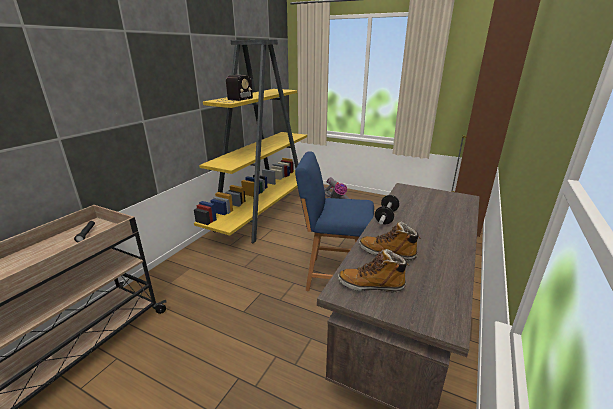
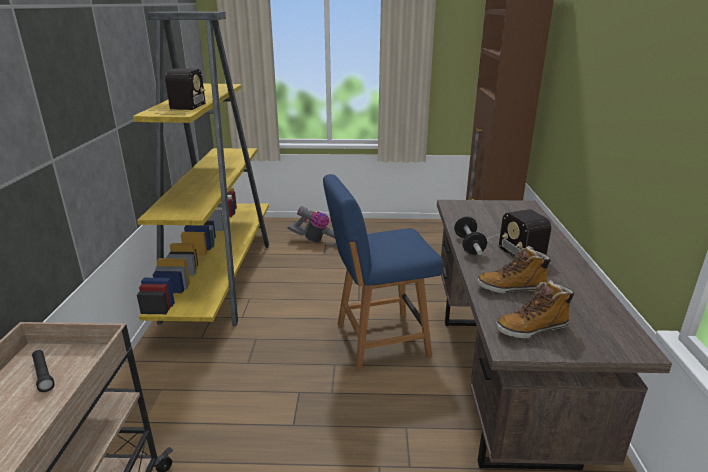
camera: 25 degrees left, 0 degrees up
none -> radio [487,209,551,258]

